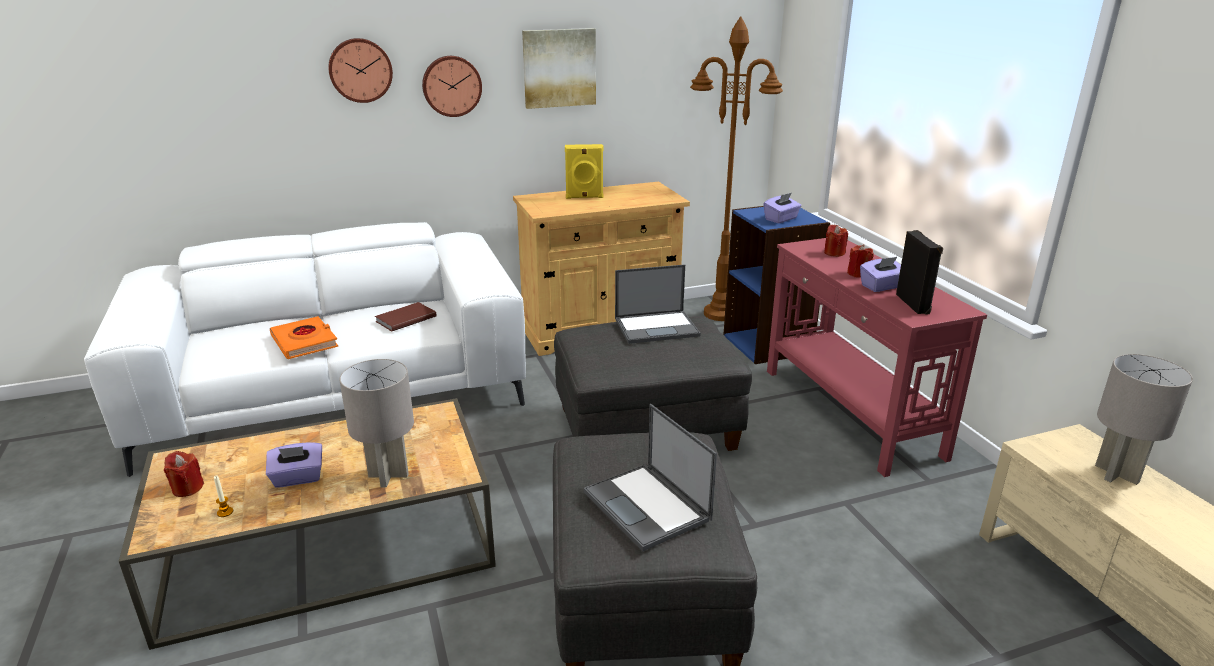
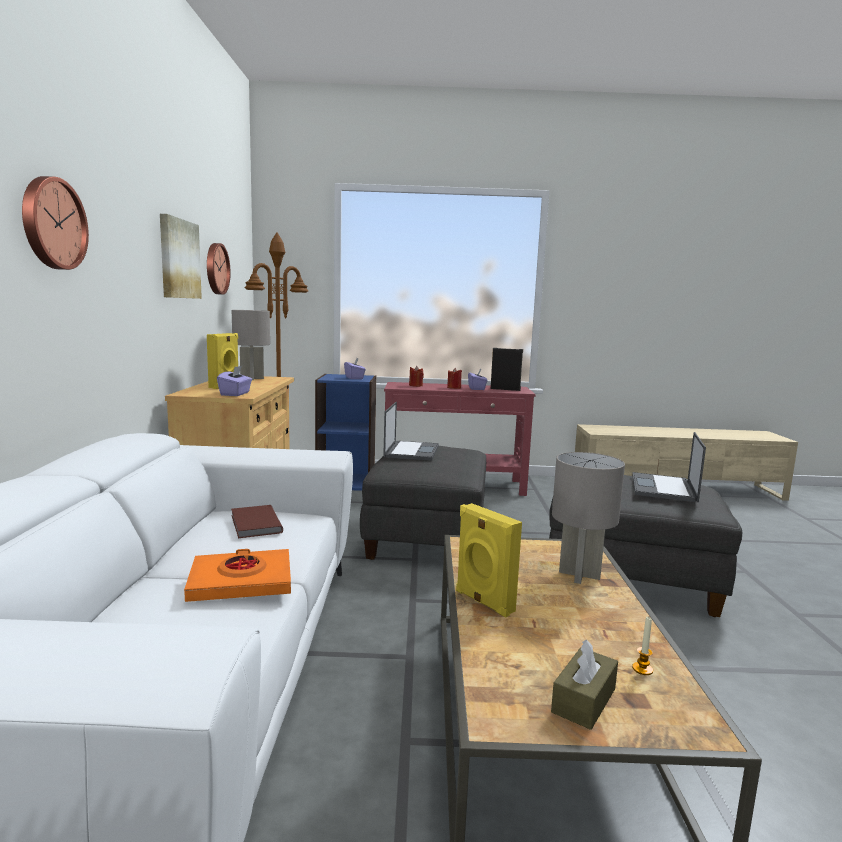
camera: 70 degrees left, 15 degrees down
red candle [164,451,204,497] -> brown tissue box [551,640,618,730]
purple tissue box [266,442,322,488] -> purple tissue box moved to [217,366,252,396]
wall clock [422,56,482,117] -> wall clock moved to [207,243,231,295]
laptop [583,404,717,551] -> laptop turned 120 degrees clockwise [632,432,706,502]
grey table lamp [1095,354,1193,485] -> grey table lamp moved to [232,310,270,380]
none -> yellow speaker [456,503,522,618]

